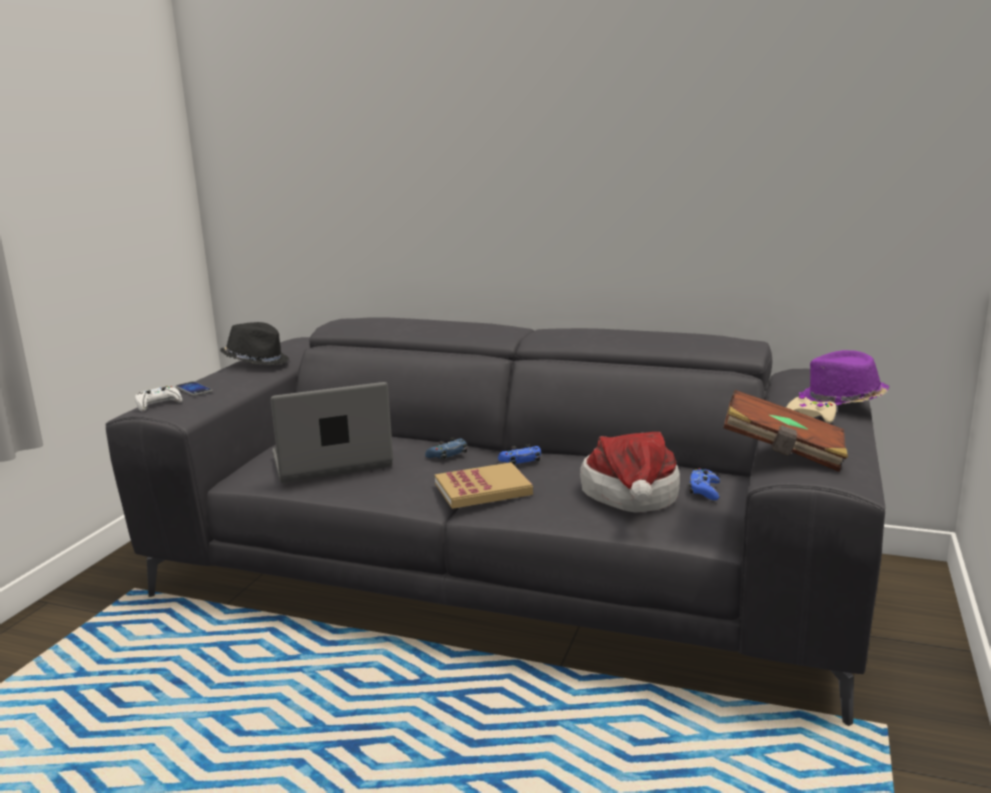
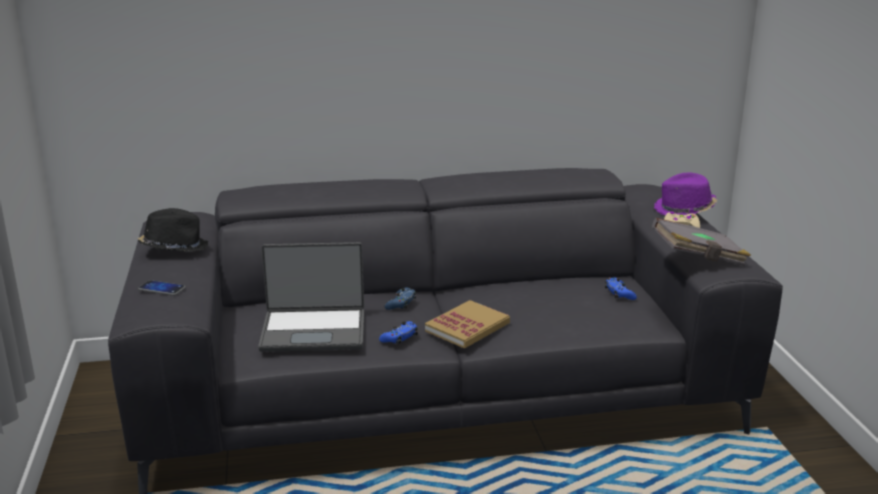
camera: 30 degrees left, 5 degrees up
white game controller [135,386,182,412] -> none
laptop [271,382,393,483] -> laptop turned 135 degrees counterclockwise [258,242,364,352]
blue game controller [498,444,541,465] -> blue game controller moved to [379,321,418,344]
hat [580,432,680,513] -> none
brown book [723,390,848,472] -> grey book [652,218,751,266]

